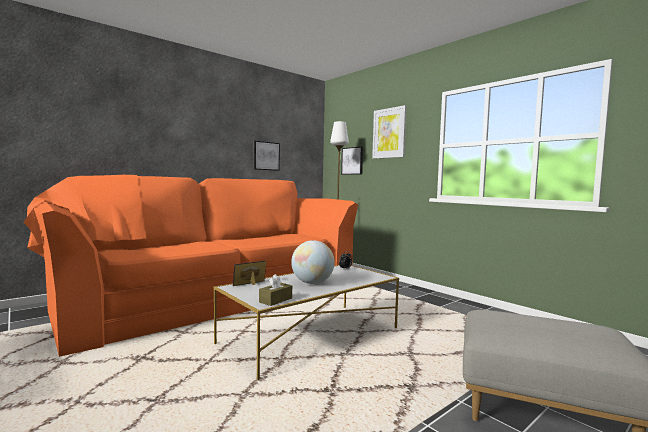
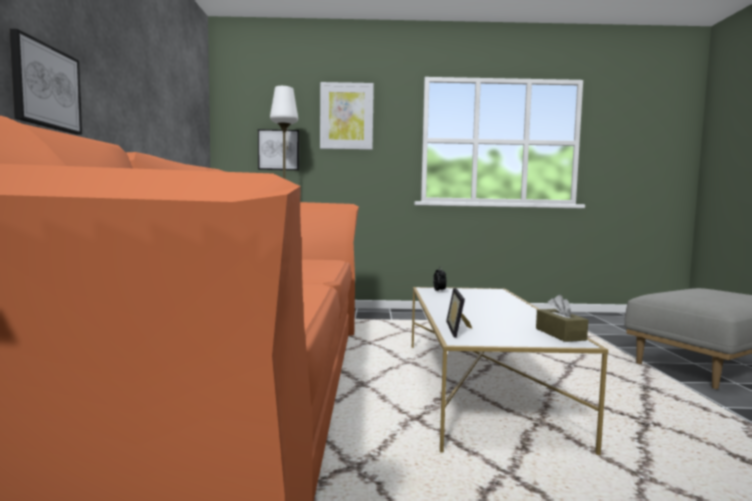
camera: 50 degrees left, 0 degrees up
picture [254,141,280,171] -> picture moved to [9,29,82,135]
globe [291,240,335,284] -> none

